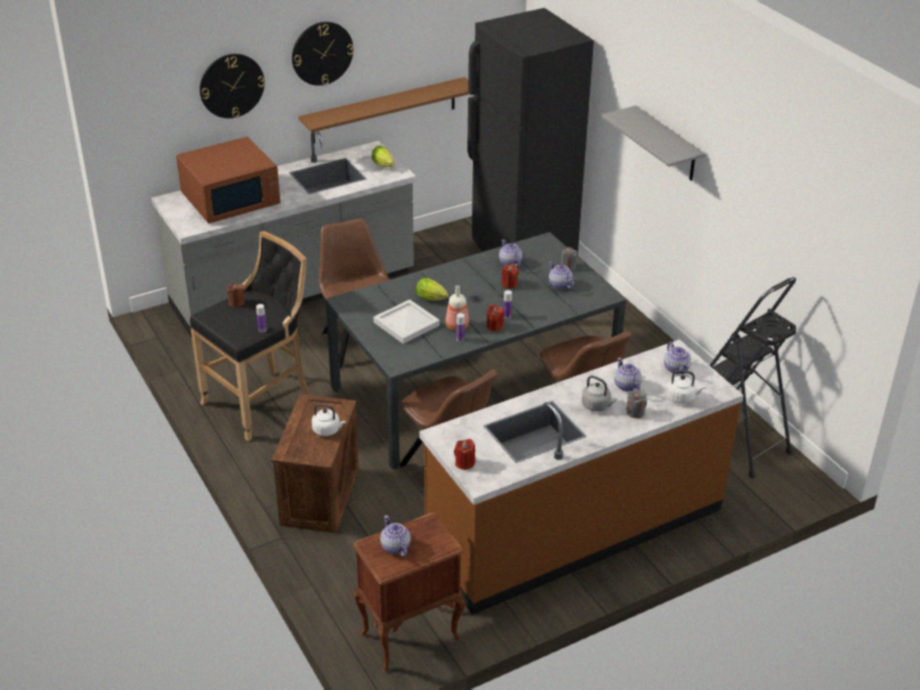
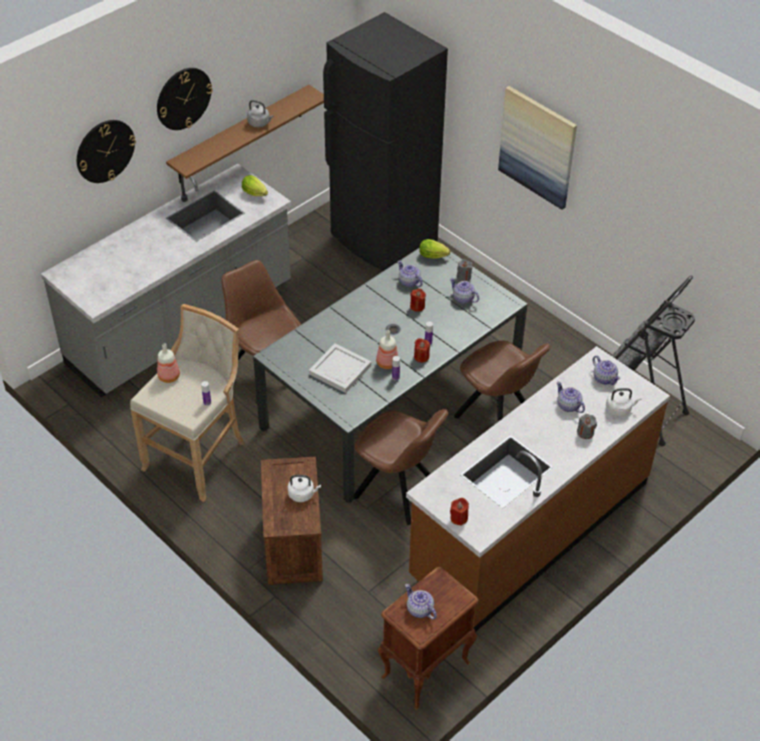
camera: 15 degrees left, 10 degrees up
brown microwave [176,137,280,224] -> none
black stool [190,231,310,441] -> beige stool [130,304,244,502]
brown candle [227,283,245,308] -> bottle [157,343,180,383]
lettuce [416,278,449,301] -> lettuce moved to [419,239,450,259]
grey kettle [582,375,616,411] -> grey kettle moved to [247,100,273,127]
grey shelf [601,106,705,181] -> picture [498,86,577,210]

